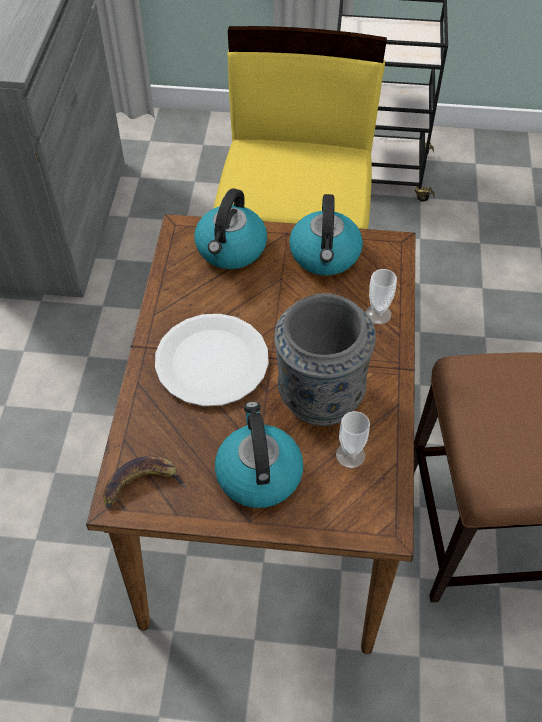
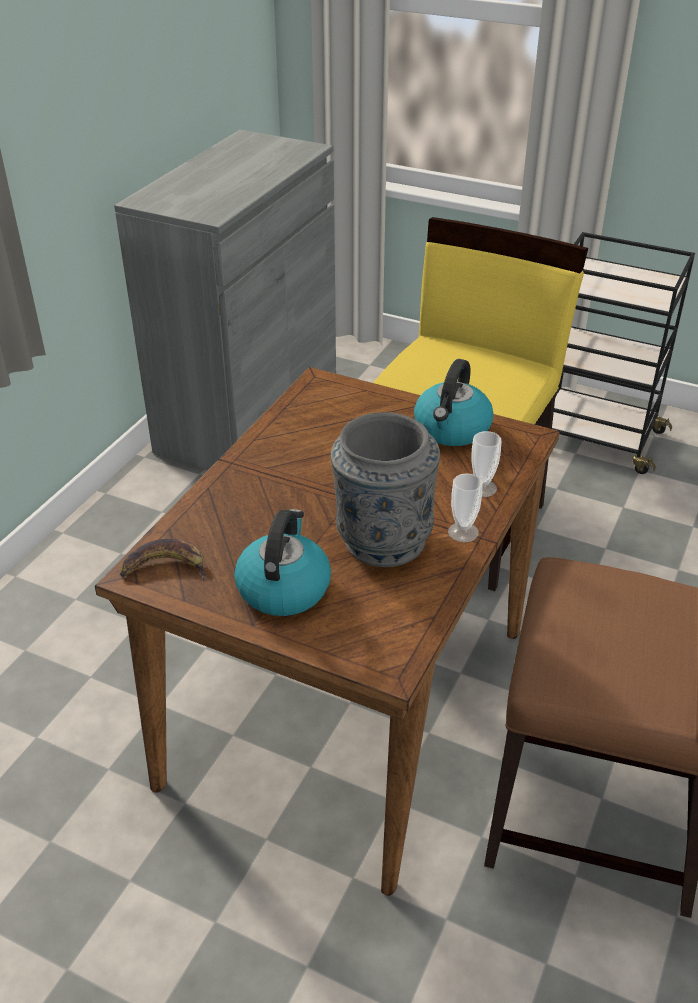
camera: 20 degrees right, 15 degrees down
white plate [155,314,269,406] -> none
kettle [195,188,267,269] -> none
cup [336,411,370,468] -> cup moved to [448,473,483,543]

